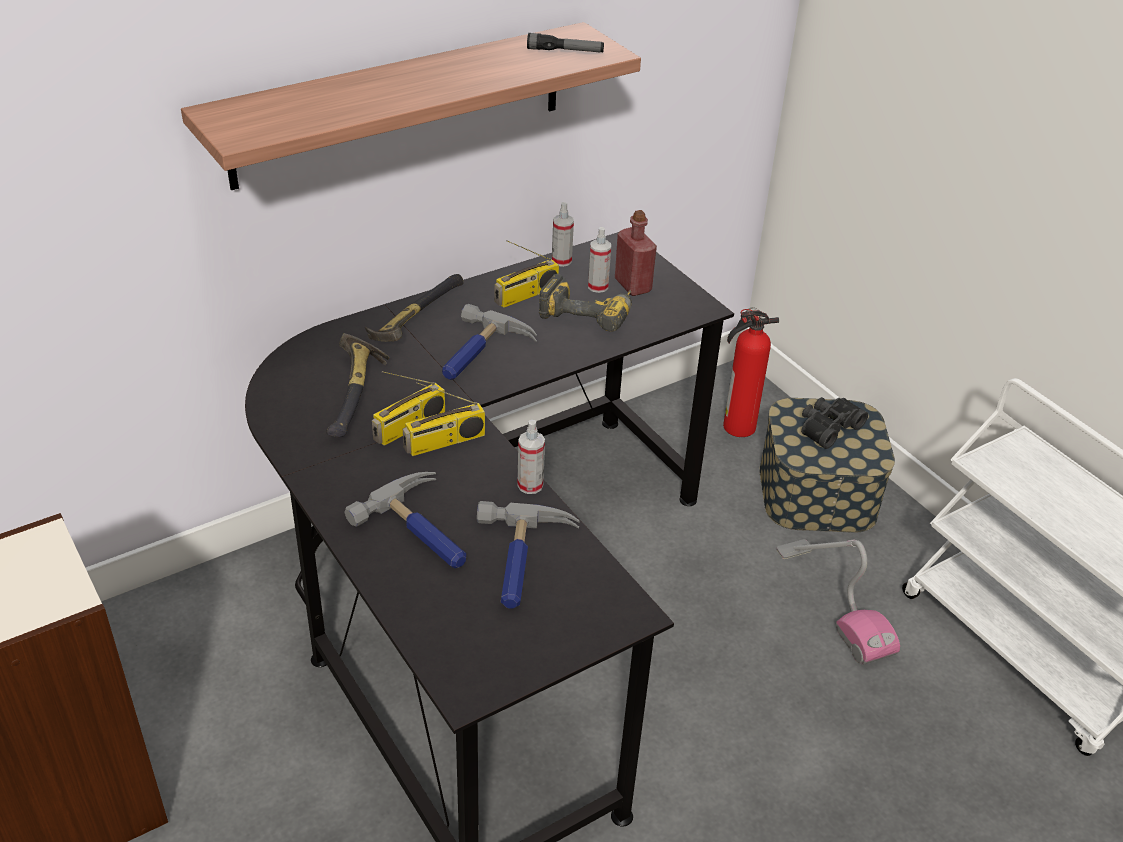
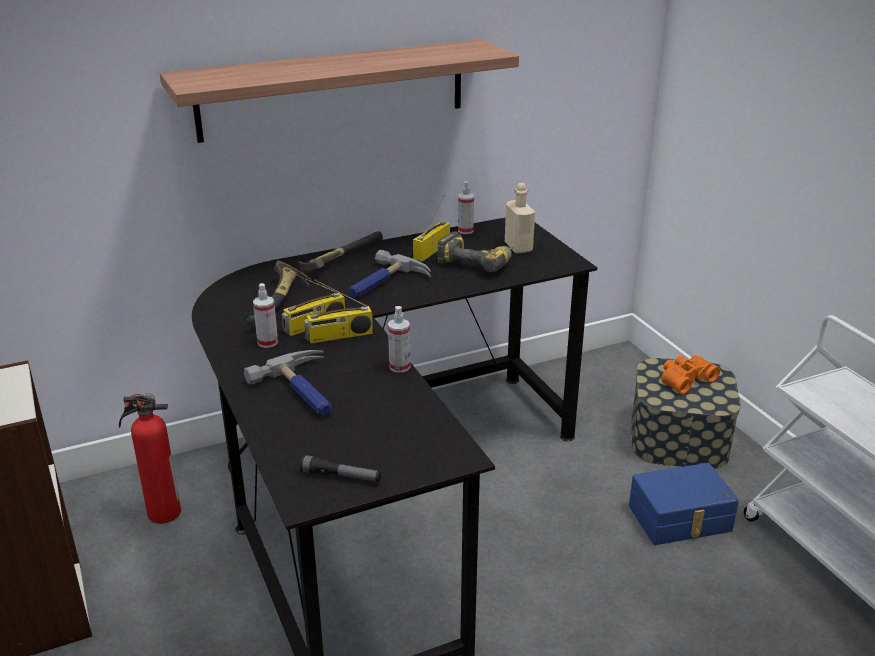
camera: 10 degrees right, 10 degrees down
hammer [477,501,580,609] -> none
radio [495,240,559,308] -> radio turned 150 degrees clockwise [413,195,450,262]
flashlight [527,33,604,53] -> flashlight moved to [300,455,381,482]
spray bottle [588,227,611,293] -> spray bottle moved to [253,283,278,348]
red bottle [615,210,657,296] -> beige bottle [505,183,535,254]
fire extinguisher [723,307,779,437] -> fire extinguisher moved to [119,393,181,524]
vacuum cleaner [776,539,900,665] -> blue storage box [629,463,739,545]
black binoculars [801,397,868,449] -> orange binoculars [661,355,720,394]

